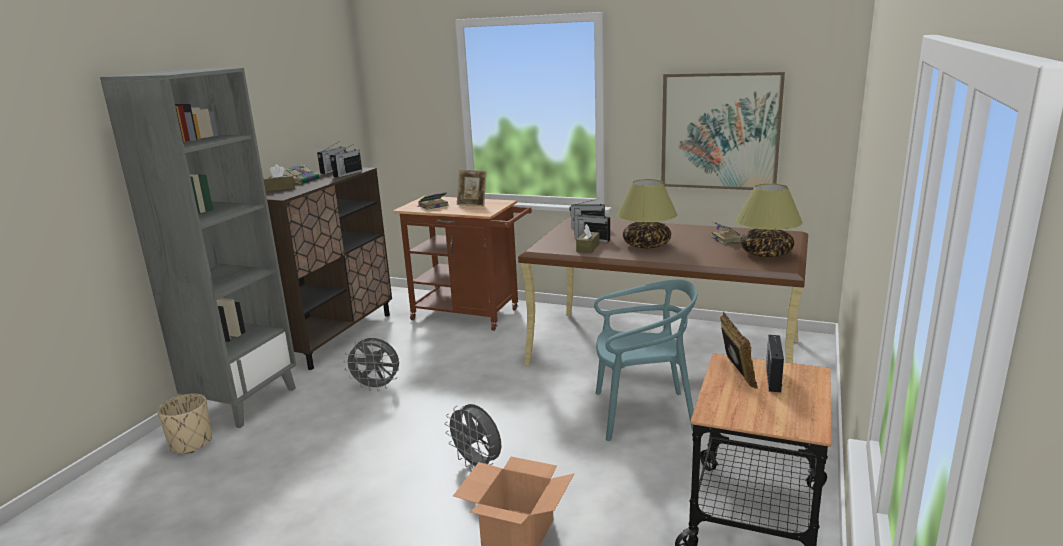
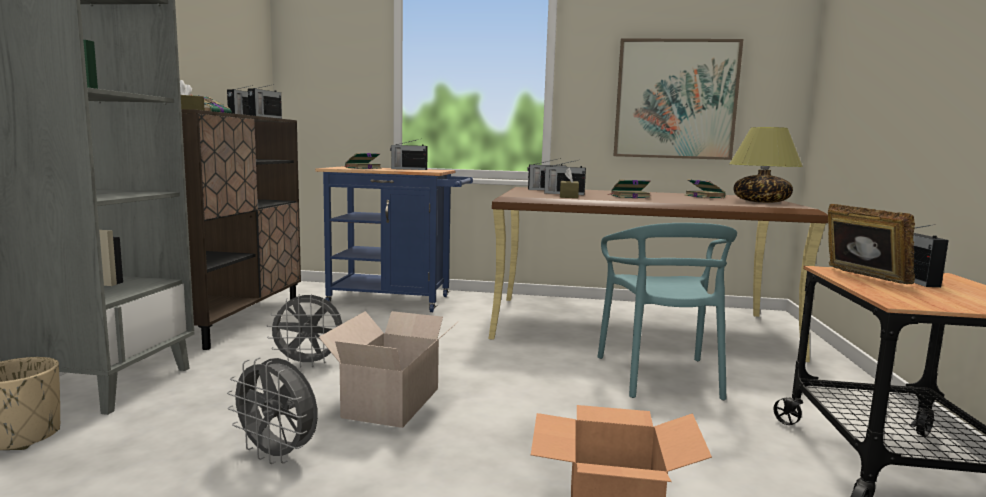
camera: 15 degrees left, 10 degrees down
brown cart [393,196,532,331] -> blue cart [315,166,473,312]
grey fan [445,404,501,469] -> grey fan moved to [227,357,318,464]
picture frame [457,170,487,206] -> radio [390,139,428,170]
turquoise chair [594,280,698,441] -> turquoise chair turned 105 degrees clockwise [598,223,737,400]
table lamp [617,179,678,248] -> book [608,180,651,198]
none -> cardboard box [319,311,459,428]

